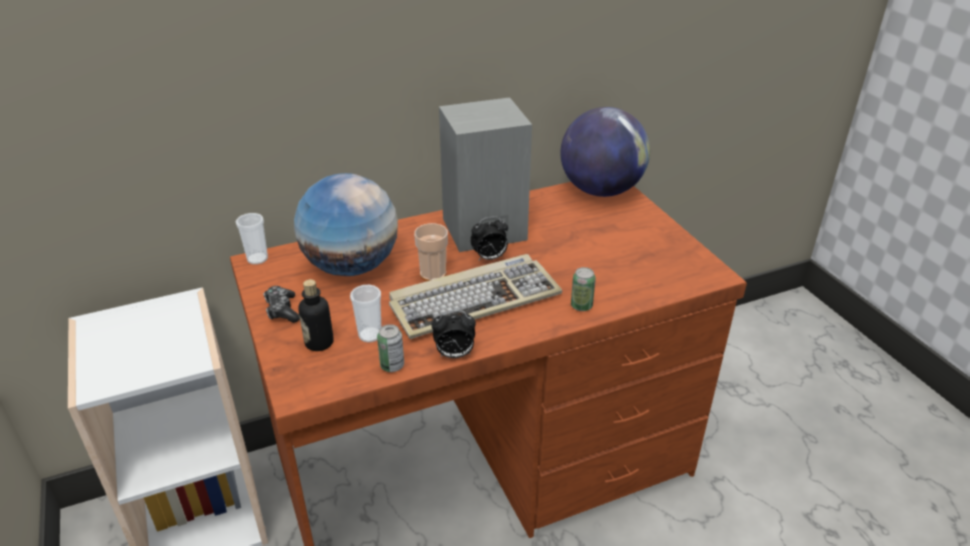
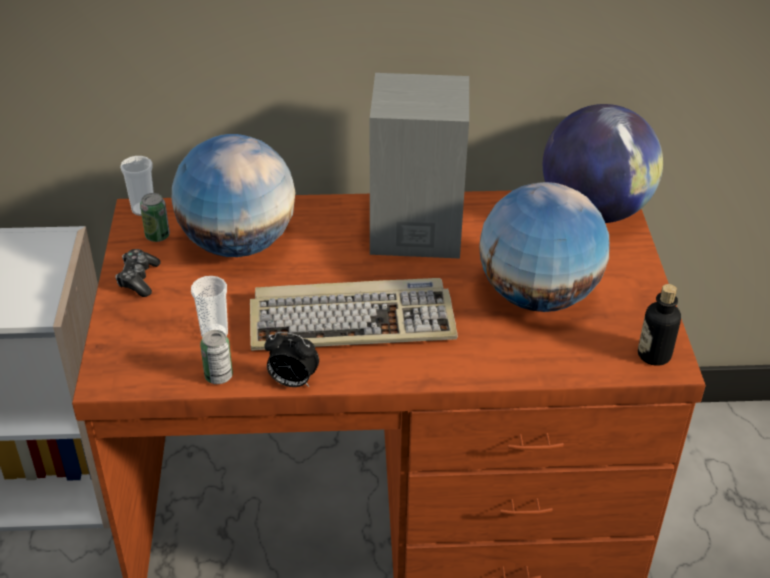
camera: 20 degrees right, 5 degrees up
bottle [298,279,333,351] -> bottle moved to [638,284,681,366]
cup [414,223,448,281] -> none
alarm clock [471,216,508,260] -> none
can [571,267,596,311] -> can moved to [140,193,170,242]
none -> globe [479,182,609,312]

